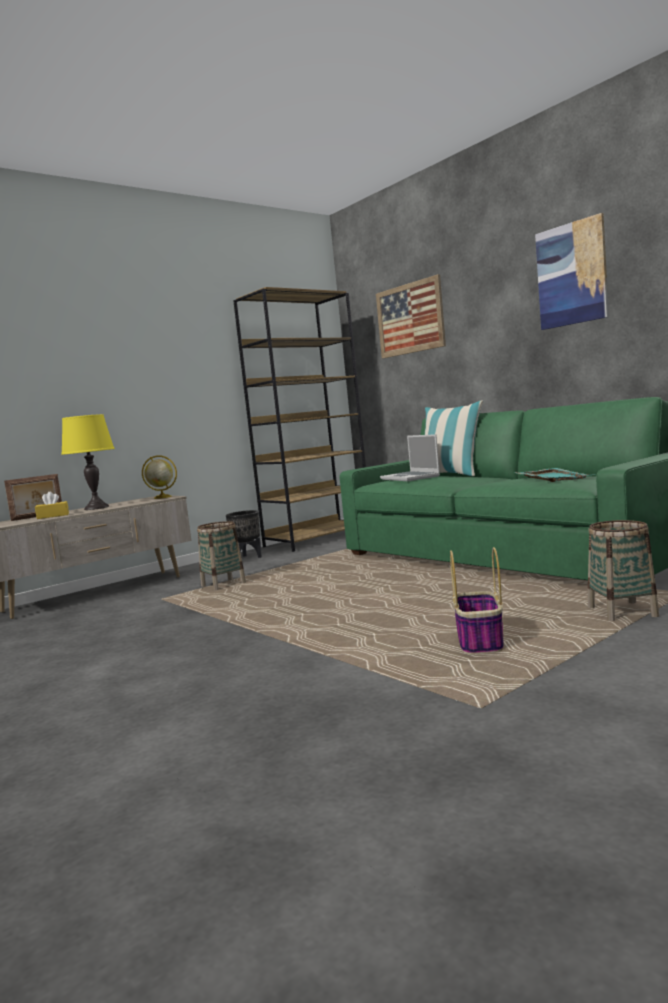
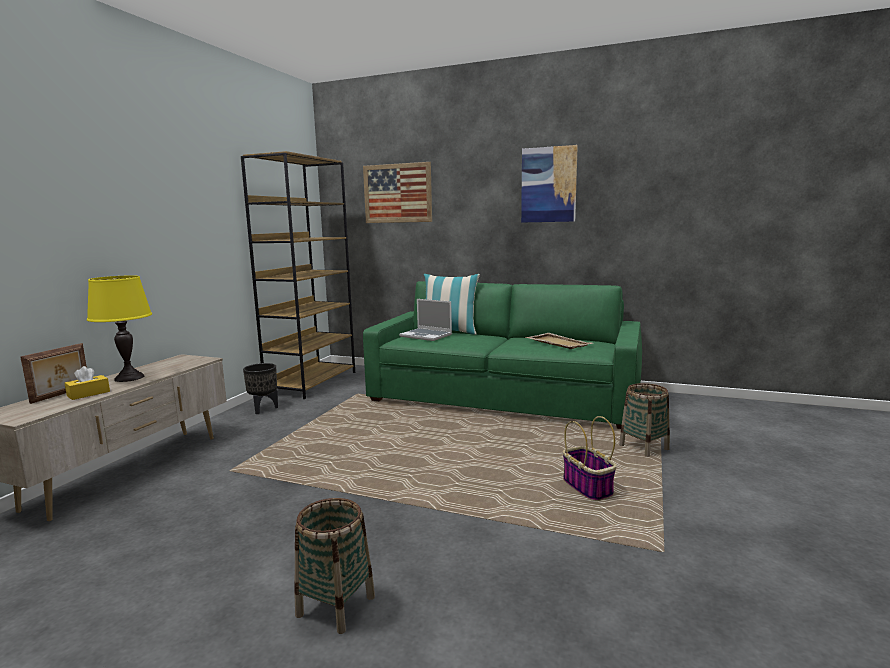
camera: 30 degrees left, 5 degrees up
globe [142,455,177,499] -> none
basket [197,521,246,590] -> basket moved to [295,498,375,634]
turquoise tray [514,468,589,482] -> beige tray [526,333,592,349]

